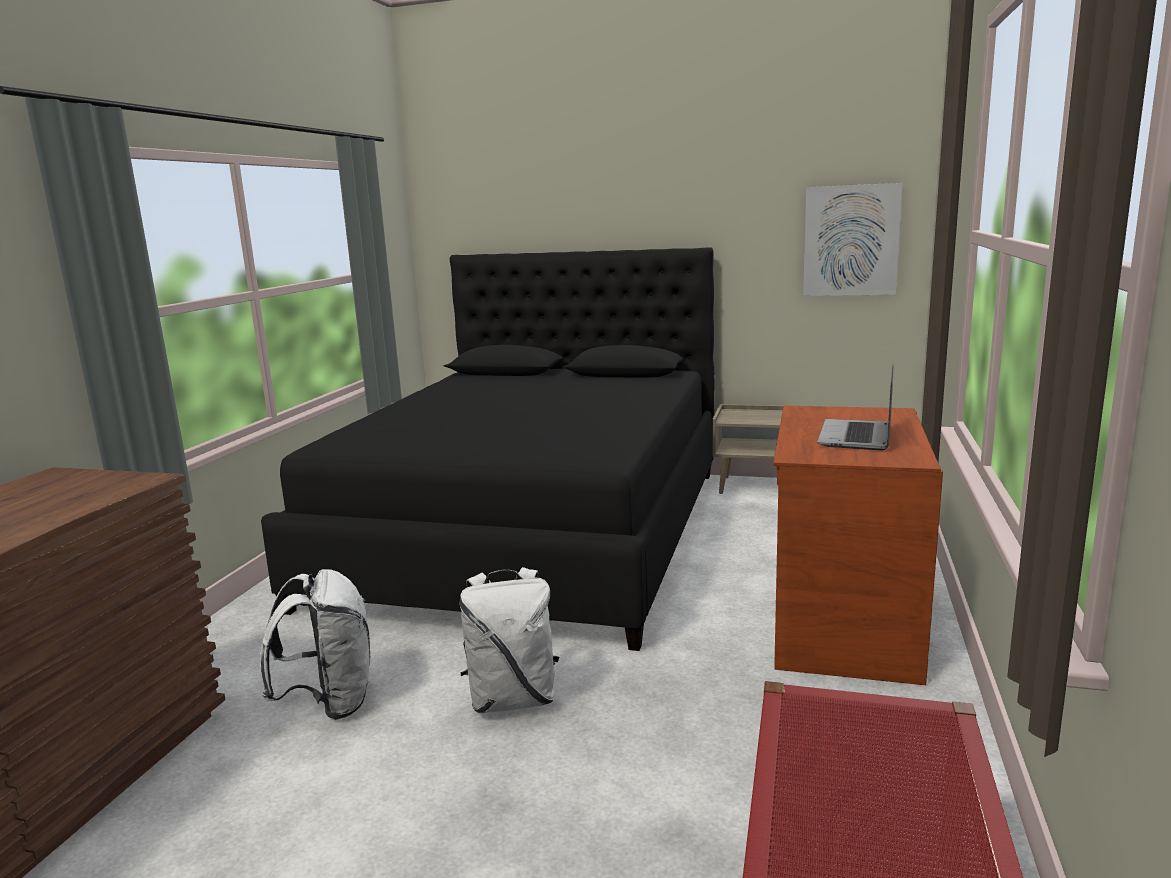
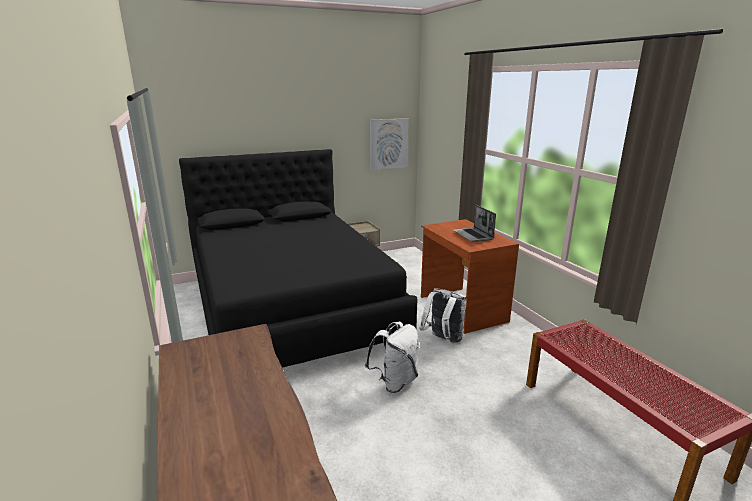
camera: 40 degrees left, 5 degrees up
white backpack [260,569,370,720] -> white backpack moved to [420,288,467,343]

